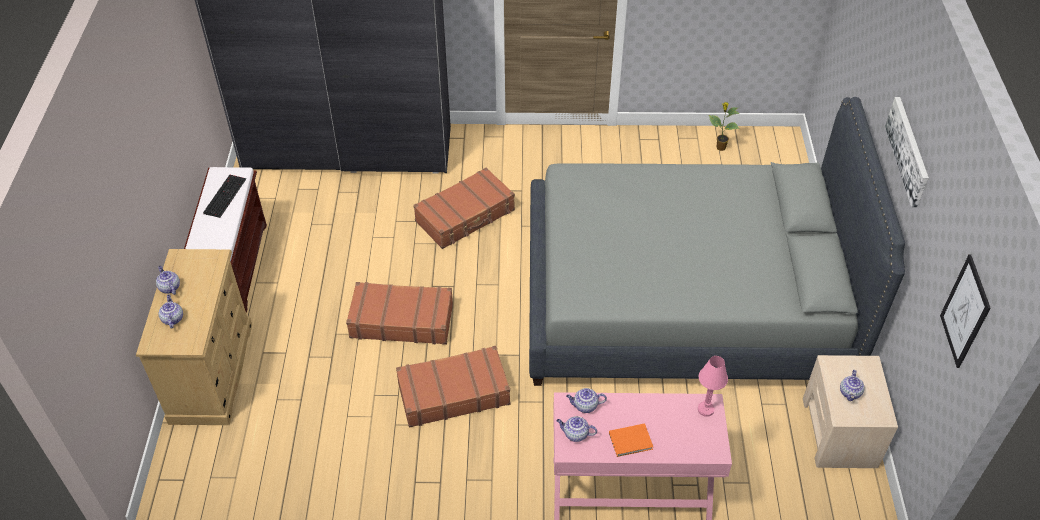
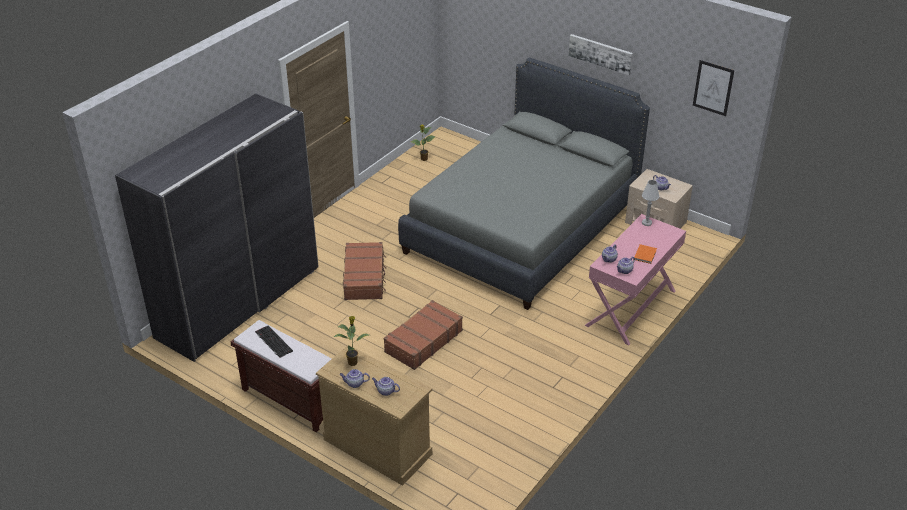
camera: 55 degrees left, 10 degrees down
brown suitcase [396,346,510,428] -> none
pink table lamp [698,356,728,417] -> white table lamp [642,180,660,226]
none -> potted plant [334,316,369,366]

